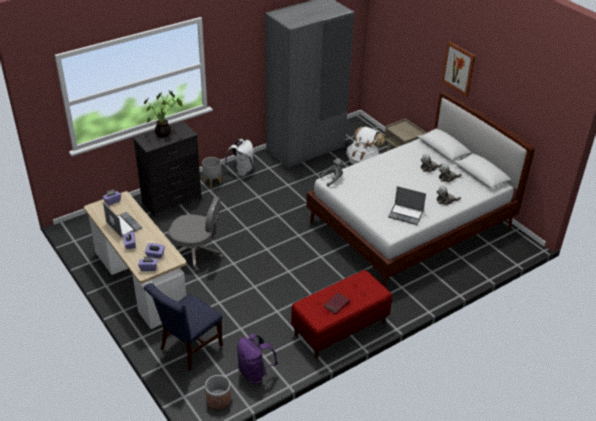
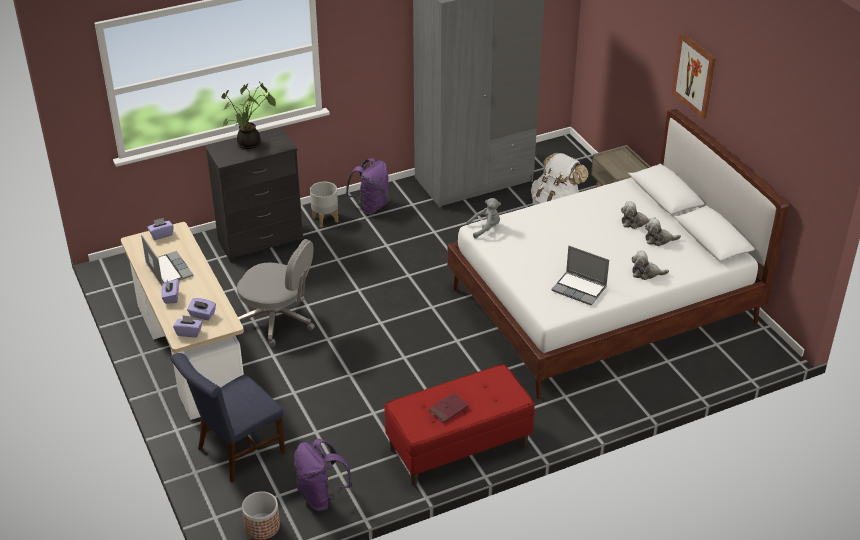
camera: 10 degrees right, 0 degrees up
white backpack [224,139,254,177] -> purple backpack [345,158,389,215]

